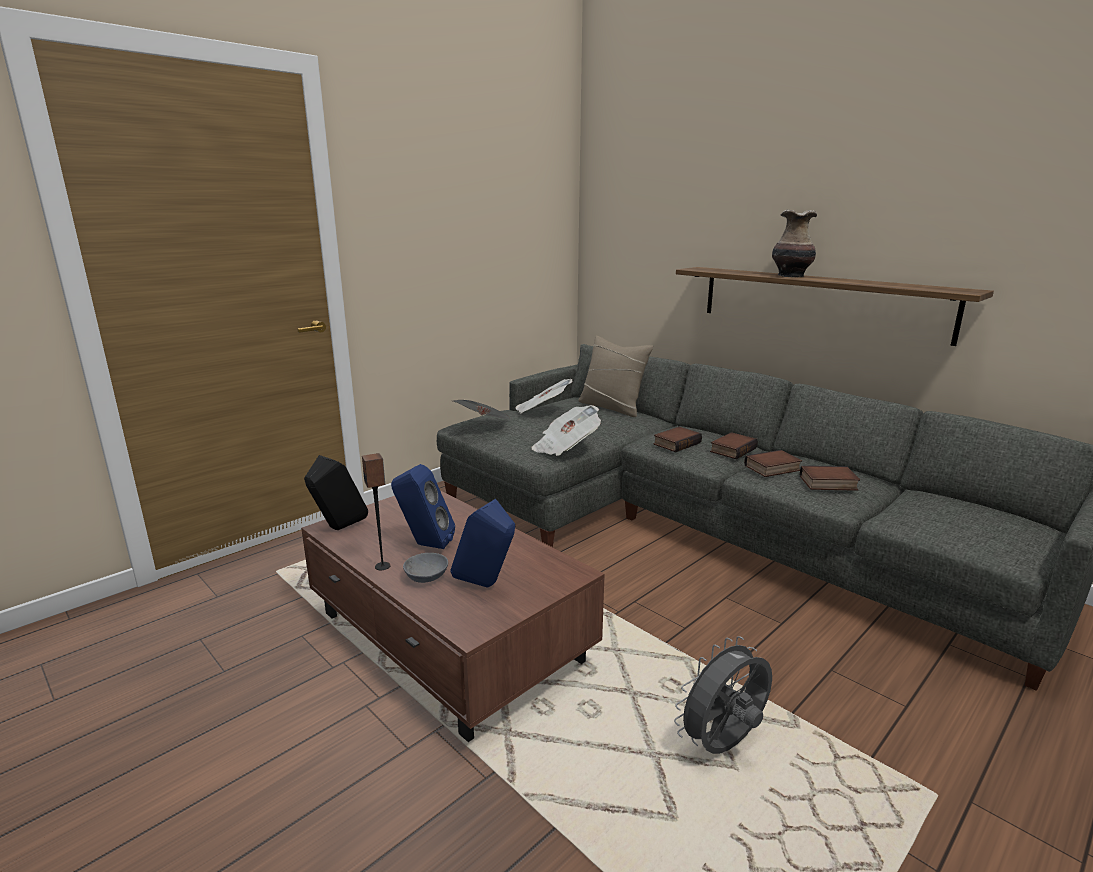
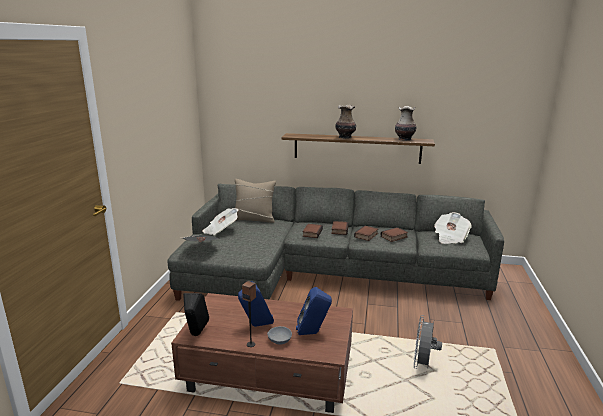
camera: 35 degrees left, 0 degrees up
newspaper [532,405,601,456] -> newspaper moved to [434,212,472,244]
none -> vase [395,106,417,141]

